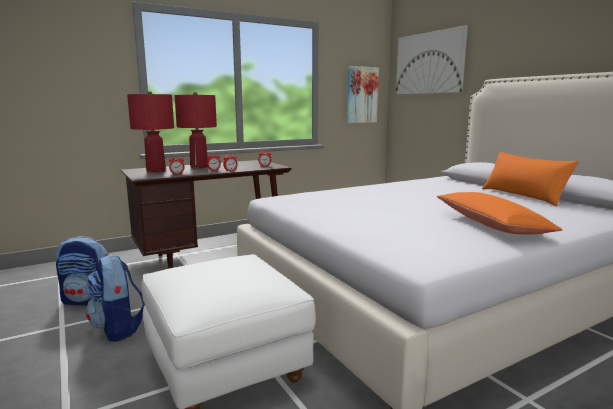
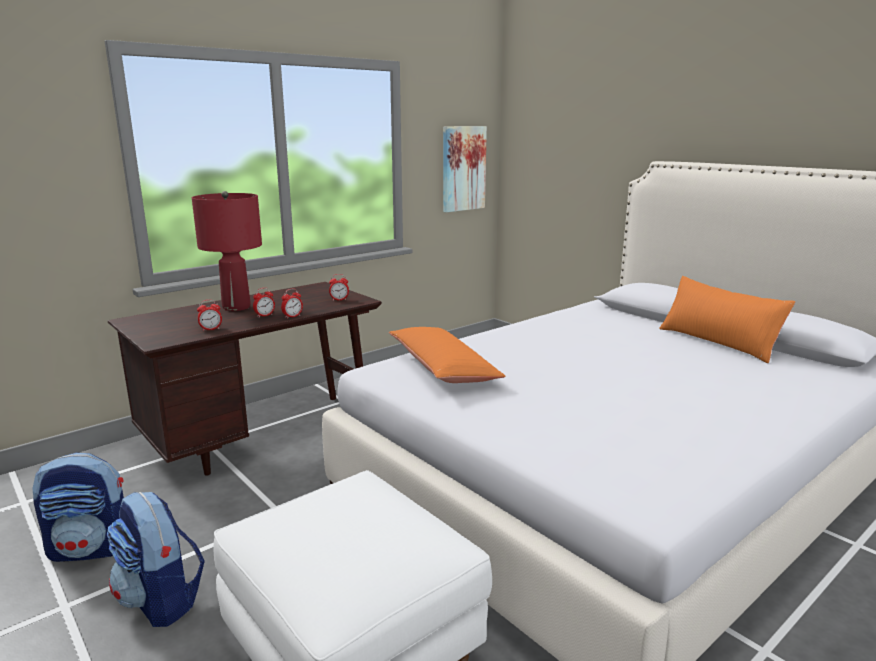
camera: 10 degrees left, 5 degrees up
red table lamp [127,91,174,173] -> none
picture [396,25,468,94] -> none
orange pillow [437,192,563,234] -> orange pillow moved to [389,327,505,383]

